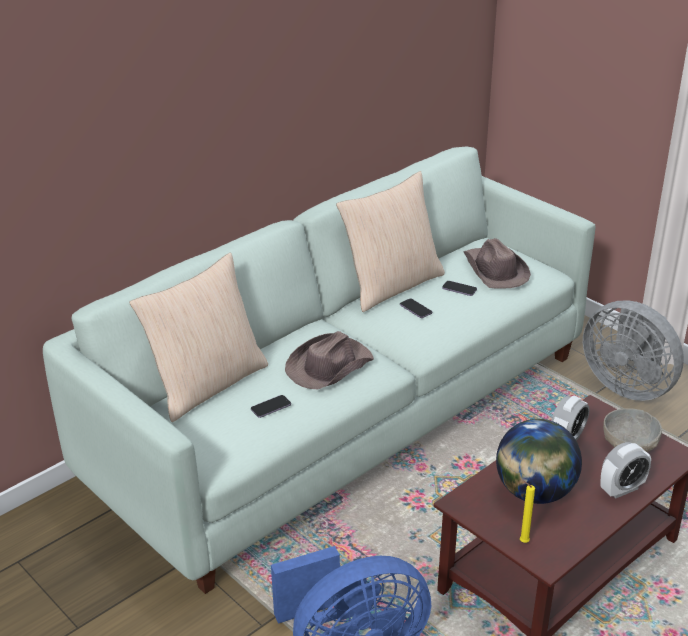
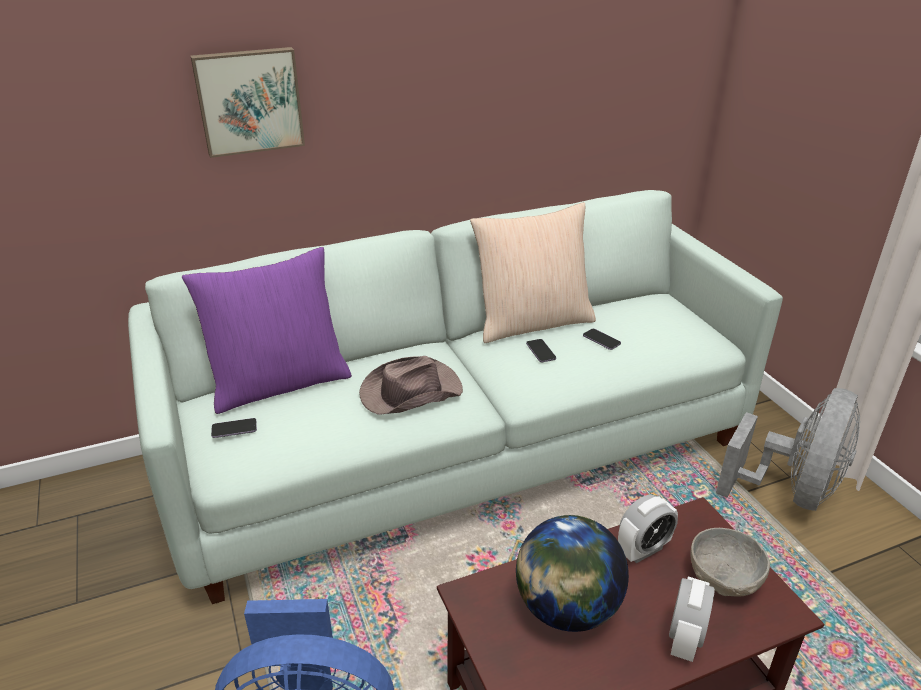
camera: 20 degrees right, 0 degrees up
beige pillow [129,252,268,422] -> purple pillow [182,247,352,414]
phone [251,395,291,418] -> phone moved to [211,418,257,438]
brown hat [464,238,531,289] -> none
yellow candle [520,481,535,543] -> none
grey fan [583,300,684,401] -> grey fan turned 120 degrees counterclockwise [716,388,860,511]
alarm clock [601,442,651,499] -> alarm clock turned 60 degrees counterclockwise [669,577,715,662]
none -> picture [191,47,305,158]

